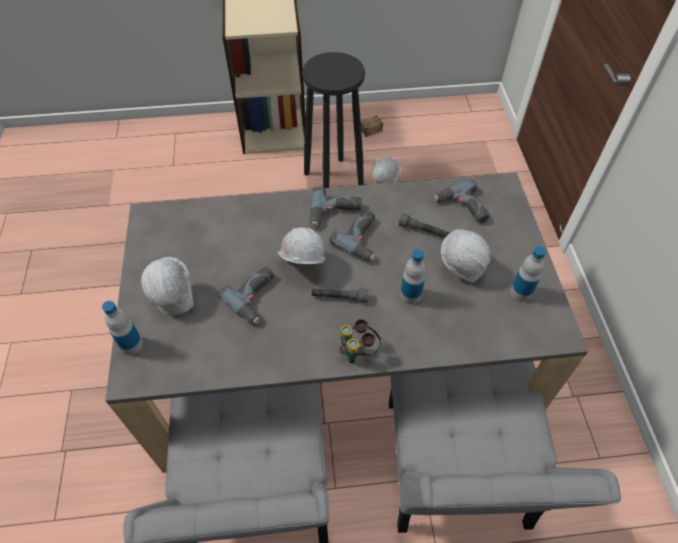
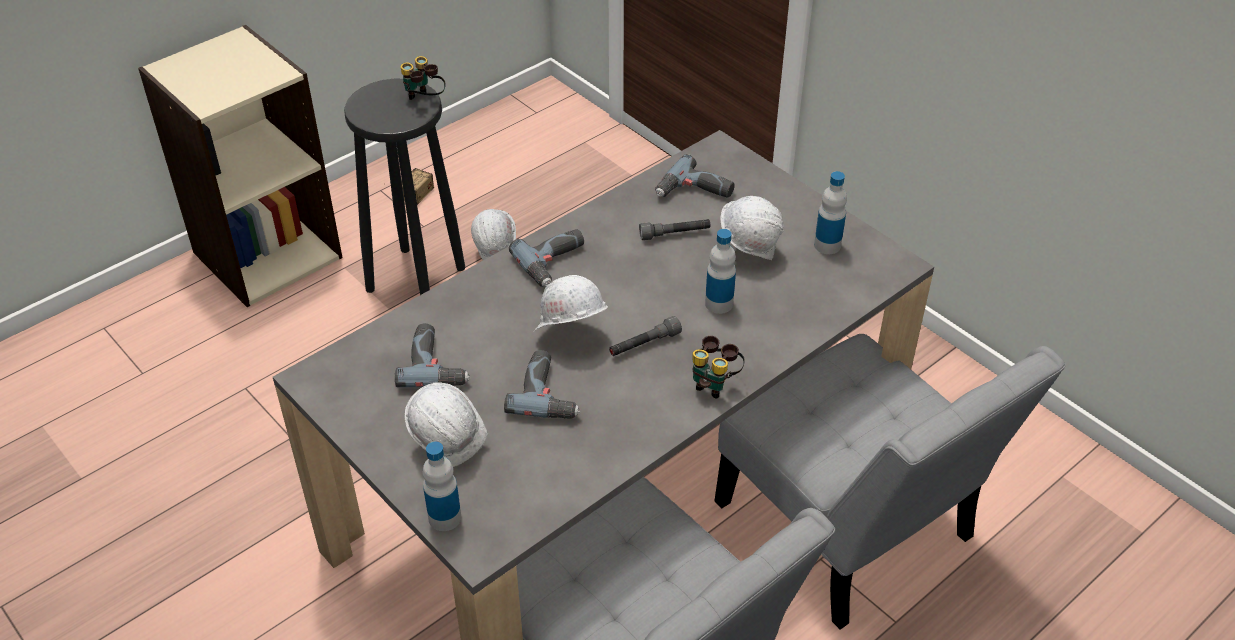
camera: 35 degrees left, 10 degrees down
power drill [330,210,375,261] -> power drill moved to [395,323,470,387]
none -> binoculars [401,56,446,100]

